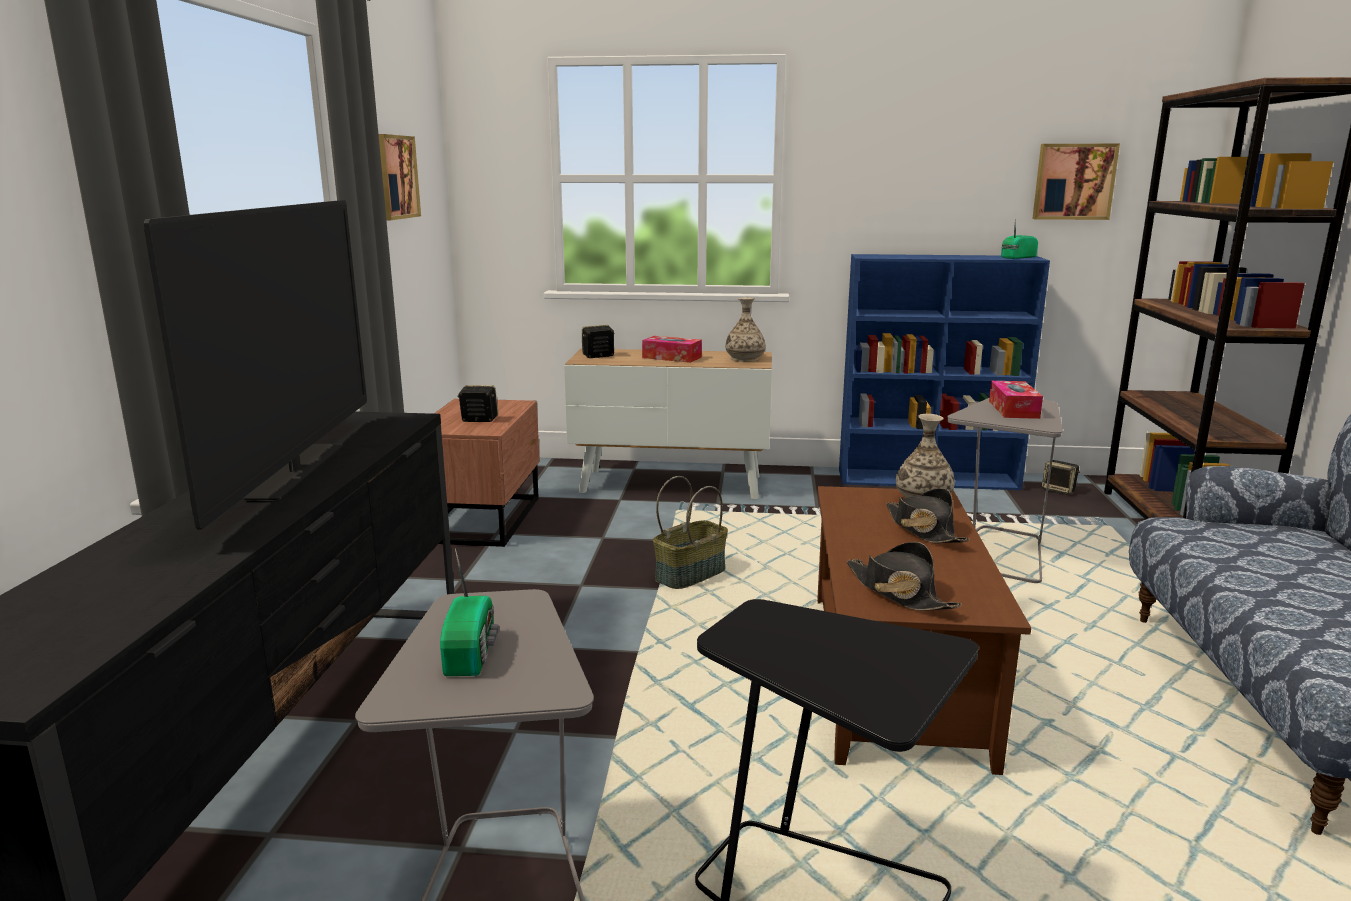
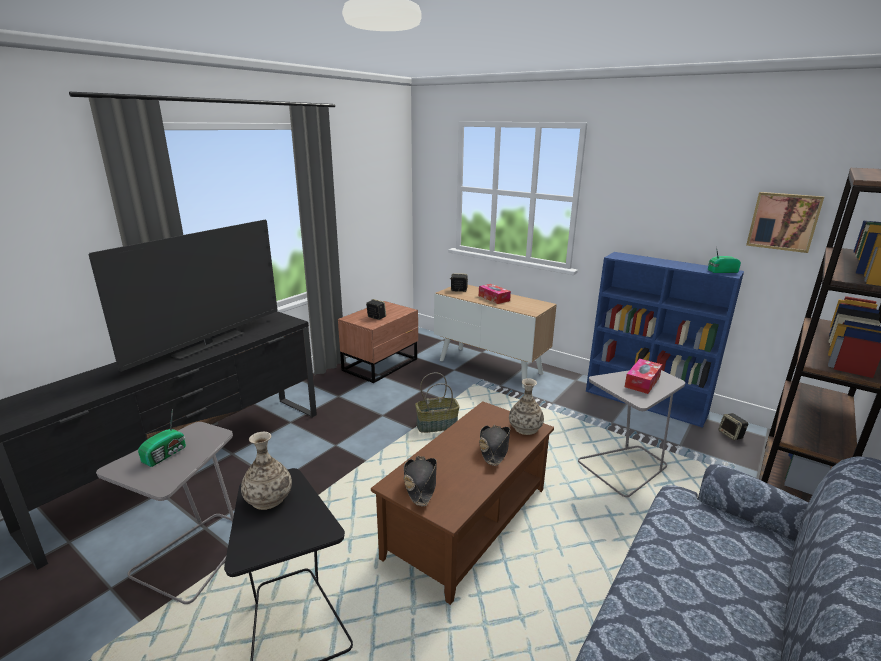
camera: 30 degrees right, 5 degrees up
picture [379,134,421,220] -> none
vase [725,297,766,362] -> vase moved to [241,432,292,510]

